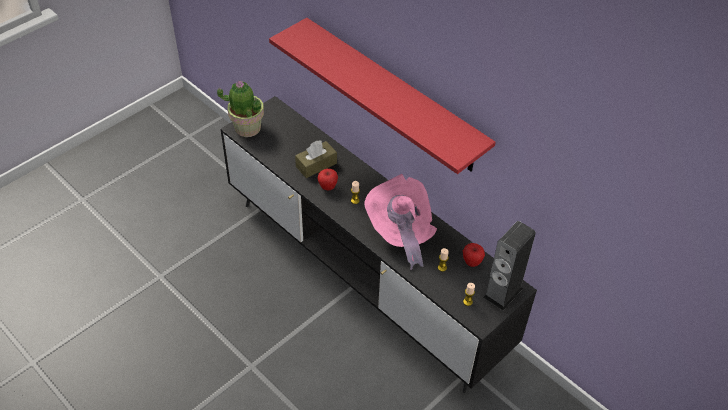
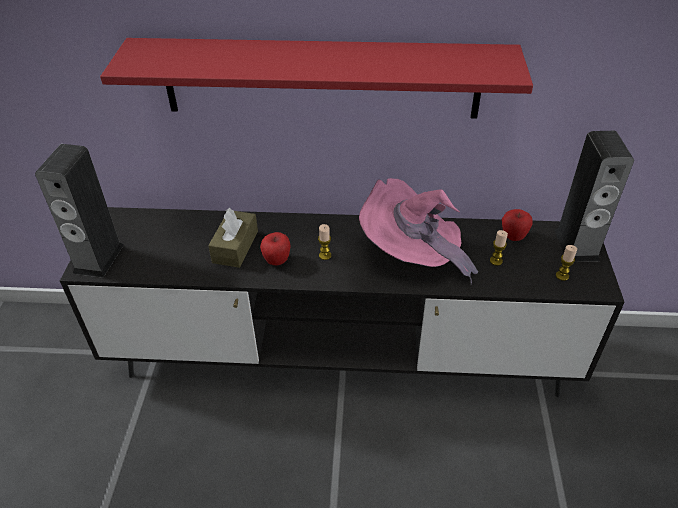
camera: 40 degrees left, 5 degrees down
potted plant [217,80,264,137] -> speaker [35,144,124,278]

